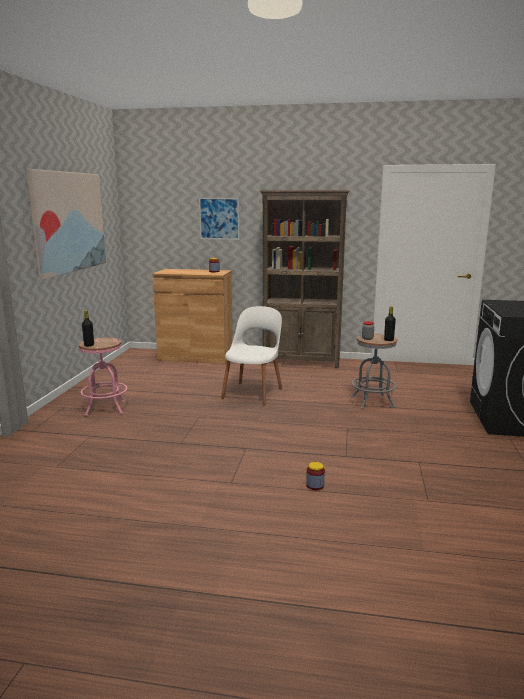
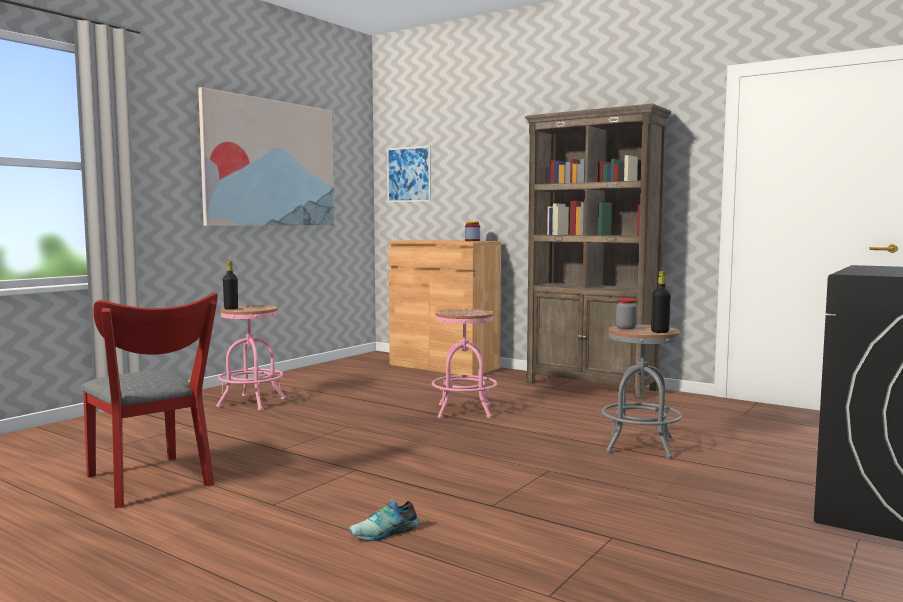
camera: 25 degrees right, 10 degrees down
picture [199,198,240,240] -> picture moved to [387,145,431,203]
white chair [221,306,282,406] -> pink stool [432,309,497,418]
jar [306,462,325,490] -> shoe [349,499,419,541]
none -> red chair [81,293,218,508]

